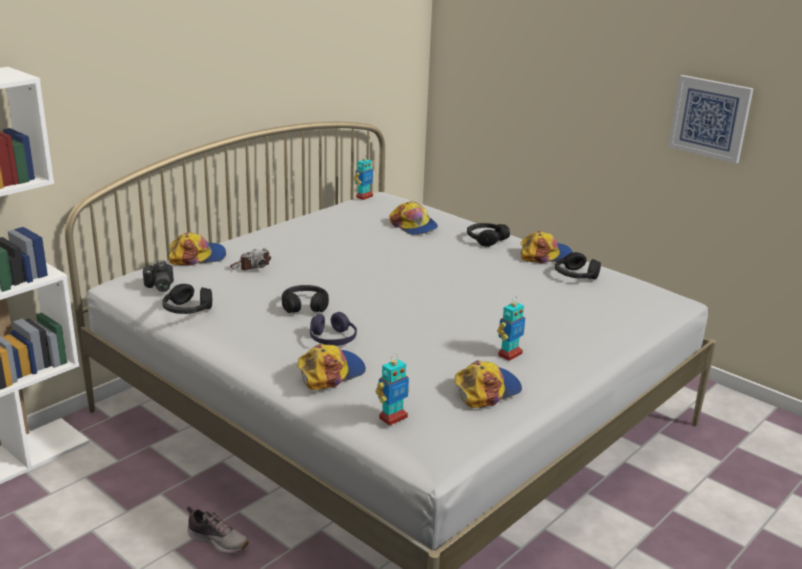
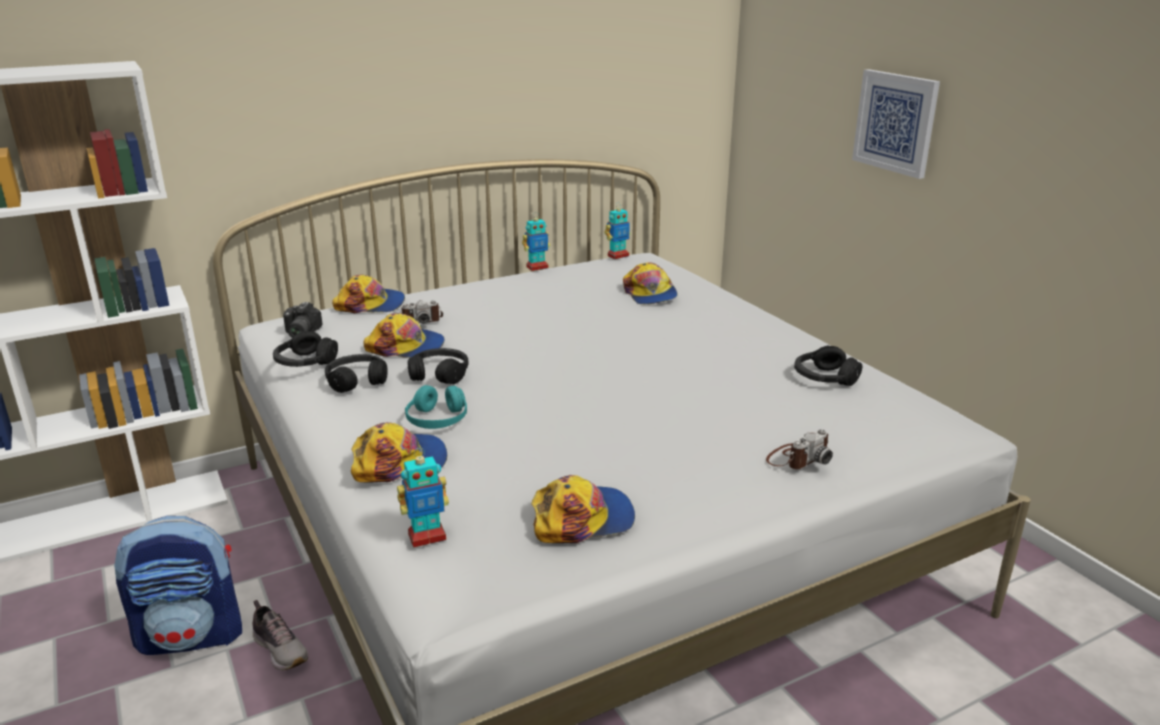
camera: 20 degrees right, 0 degrees up
purple headphones [310,312,357,346] -> turquoise headphones [405,385,467,429]
black headphones [467,223,510,247] -> black headphones moved to [325,354,388,393]
toy robot [497,296,525,361] -> toy robot moved to [522,212,550,271]
cap [520,231,573,263] -> cap moved to [363,313,445,358]
picture [668,75,754,164] -> picture moved to [852,69,940,179]
none -> backpack [114,516,242,655]
none -> camera [766,429,833,469]

